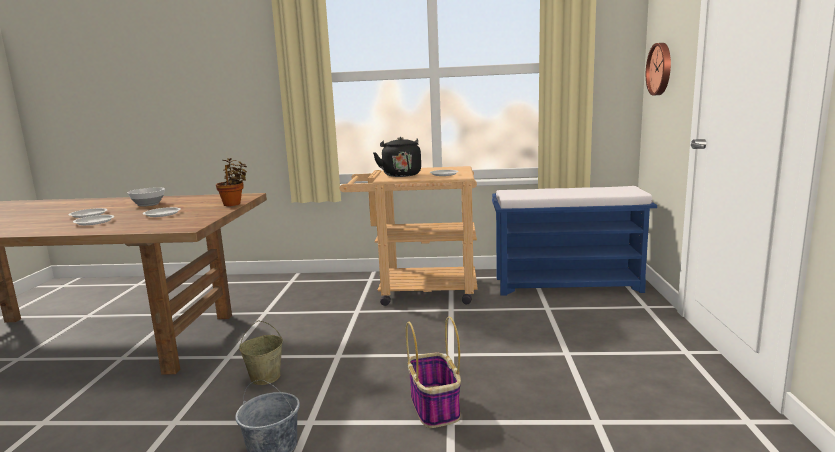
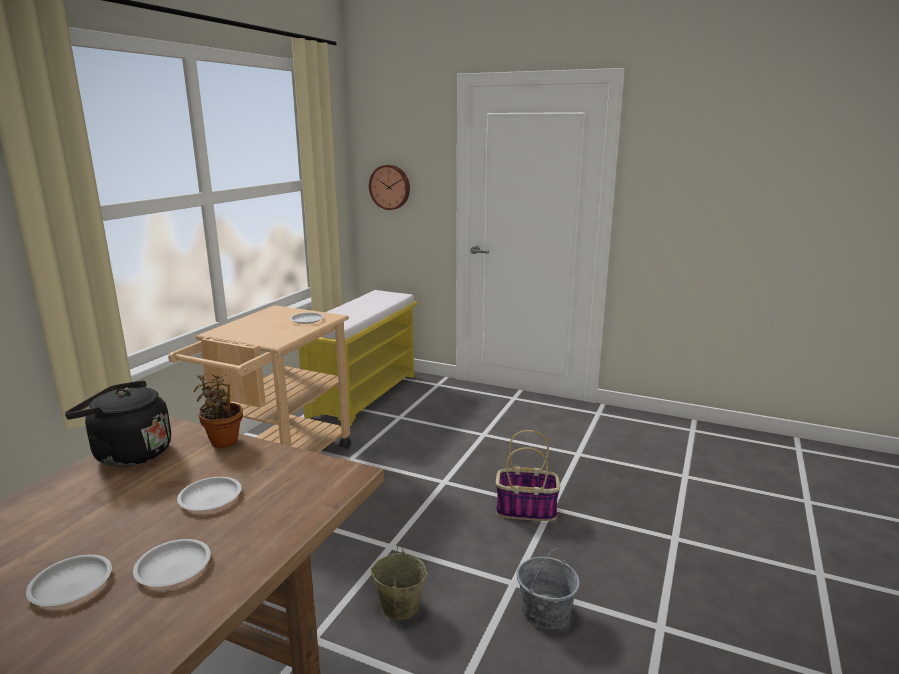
camera: 70 degrees left, 5 degrees up
bowl [127,187,165,207] -> none
black kettle [373,137,421,177] -> black kettle moved to [65,380,171,467]
blue bench [492,186,657,296] -> yellow bench [298,290,417,426]

